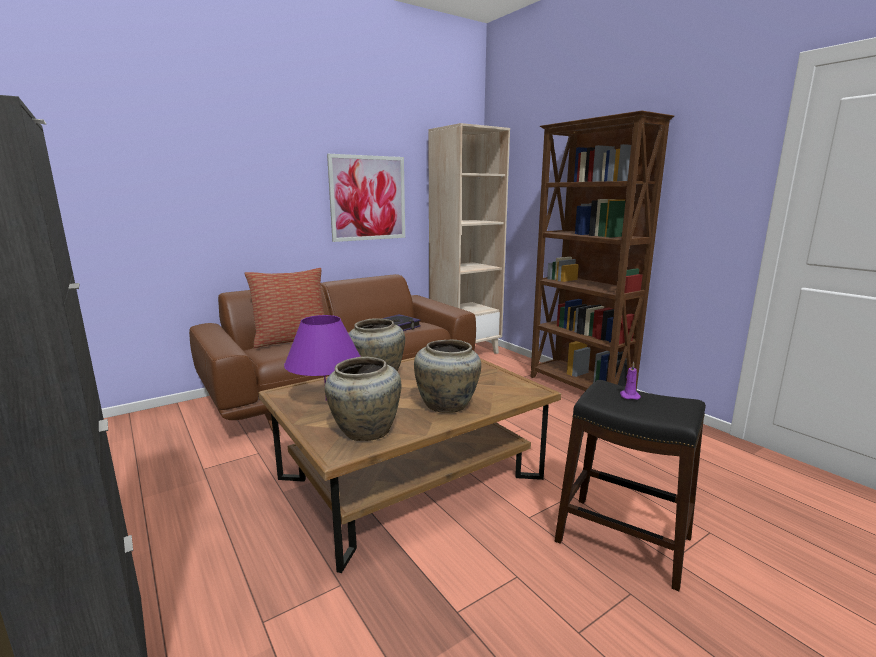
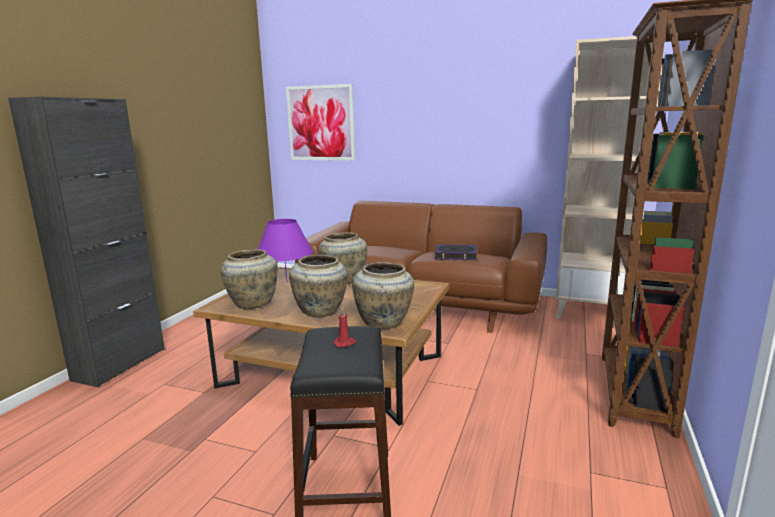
camera: 55 degrees right, 0 degrees up
pillow [244,268,324,348] -> none
picture [327,154,405,242] -> picture moved to [286,84,355,161]
purple candle [620,362,641,400] -> red candle [333,308,356,347]
none -> beige vase [352,262,414,329]

